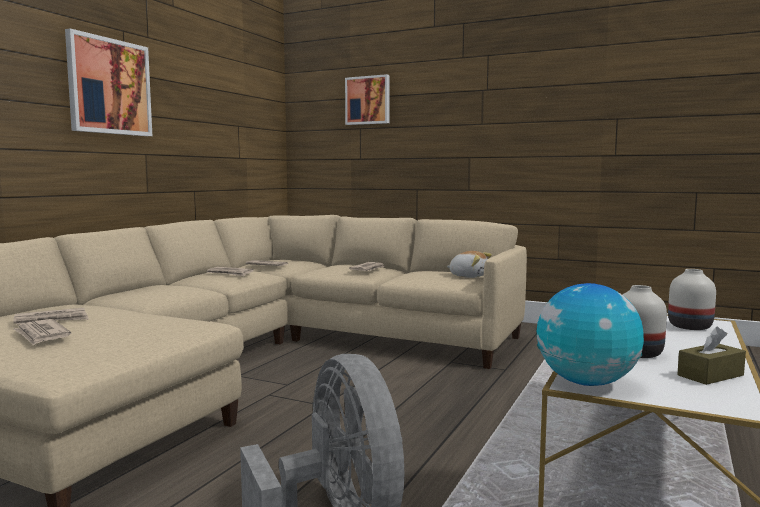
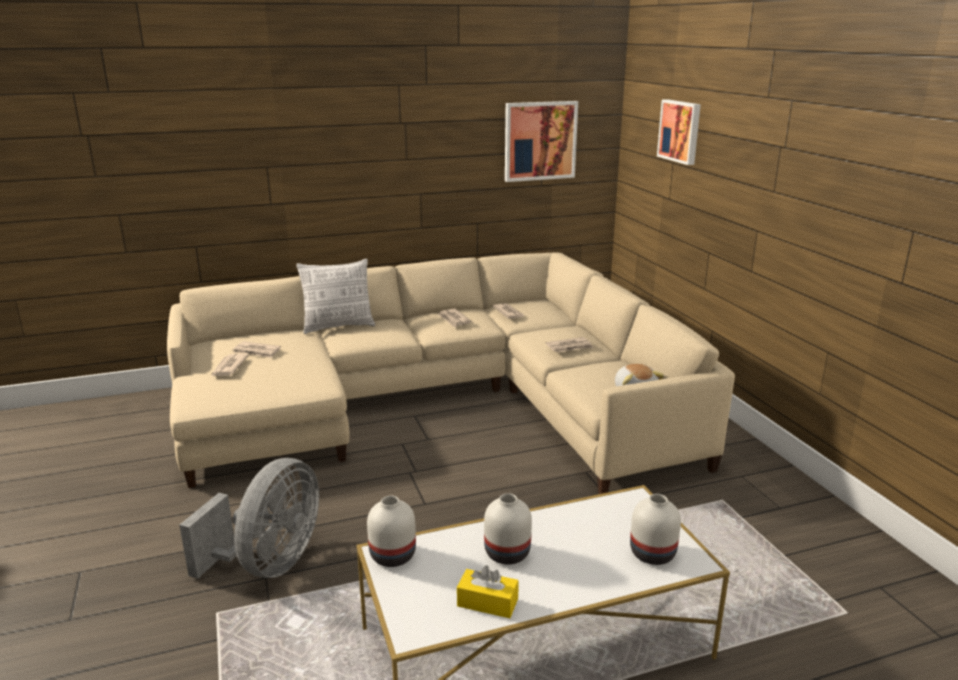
camera: 45 degrees right, 15 degrees up
picture [65,28,152,136] -> picture moved to [505,101,578,182]
globe [537,283,644,386] -> white vase [367,496,416,567]
brown tissue box [677,326,746,385] -> yellow tissue box [457,566,519,618]
none -> pillow [296,259,375,334]

